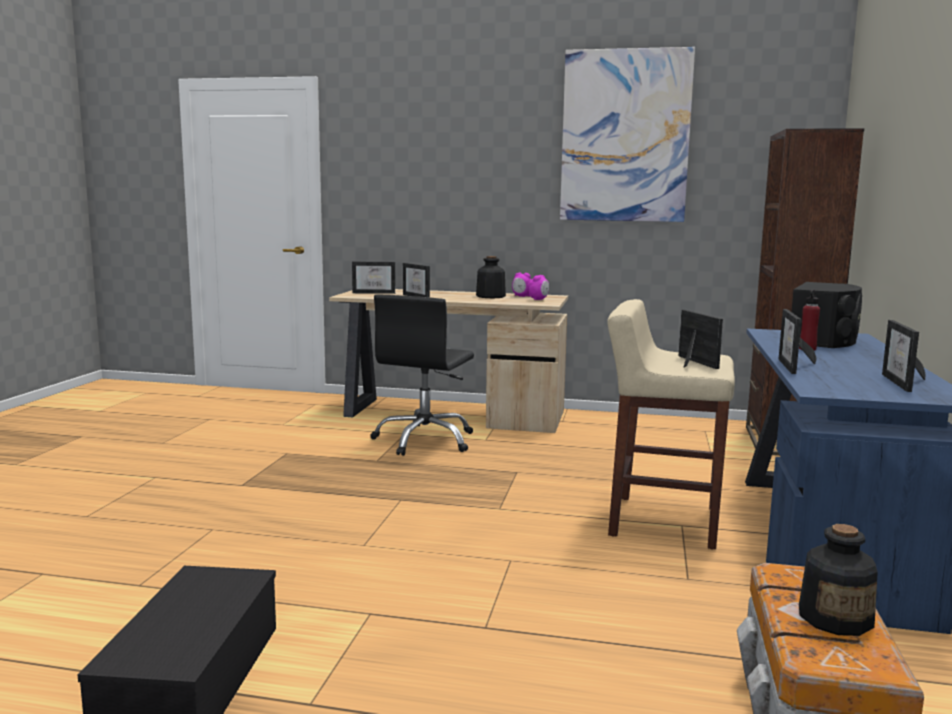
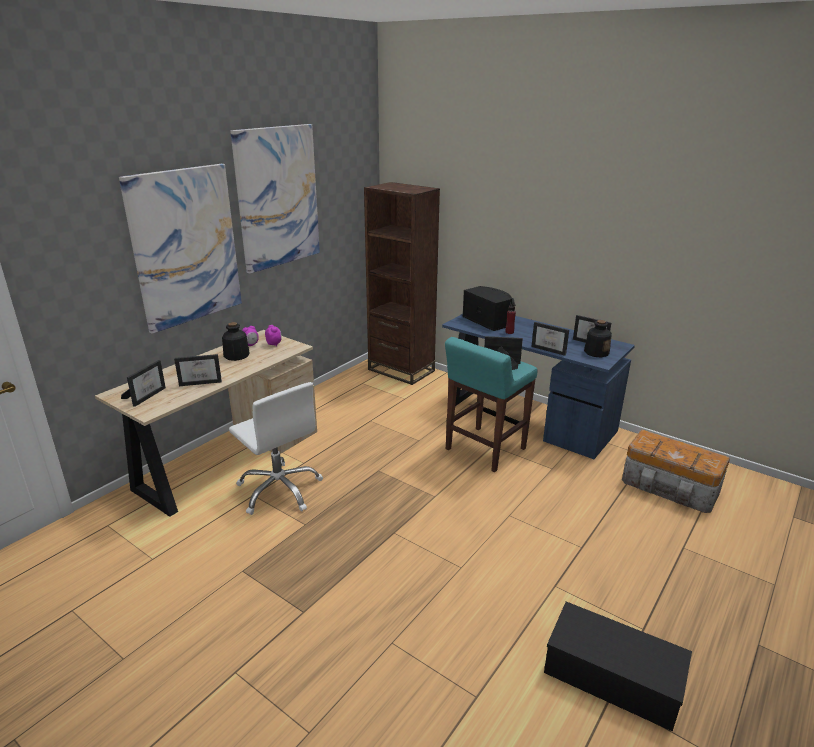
camera: 65 degrees left, 15 degrees up
black office chair [370,295,474,456] -> white office chair [229,382,323,515]
beige stool [607,299,735,550] -> turquoise stool [445,337,538,472]
bottle [799,524,878,636] -> bottle moved to [584,320,612,358]
none -> picture [119,164,242,334]

